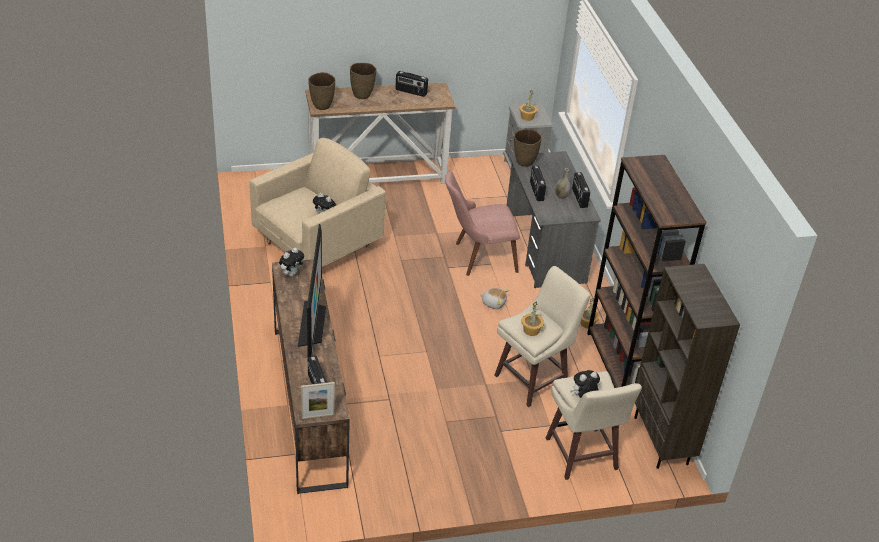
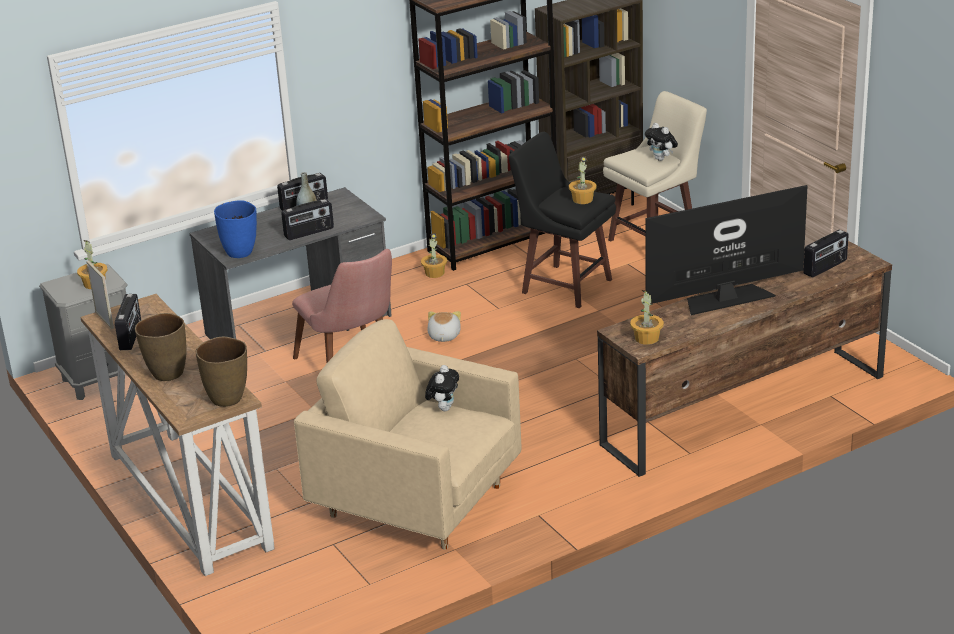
camera: 105 degrees left, 10 degrees down
plush toy [279,247,304,277] -> potted plant [630,290,664,345]
picture frame [301,382,335,419] -> picture frame moved to [86,261,114,329]
beige stool [494,266,590,407] -> black stool [509,132,616,308]
brown vase [514,129,542,167] -> blue vase [214,200,257,258]

